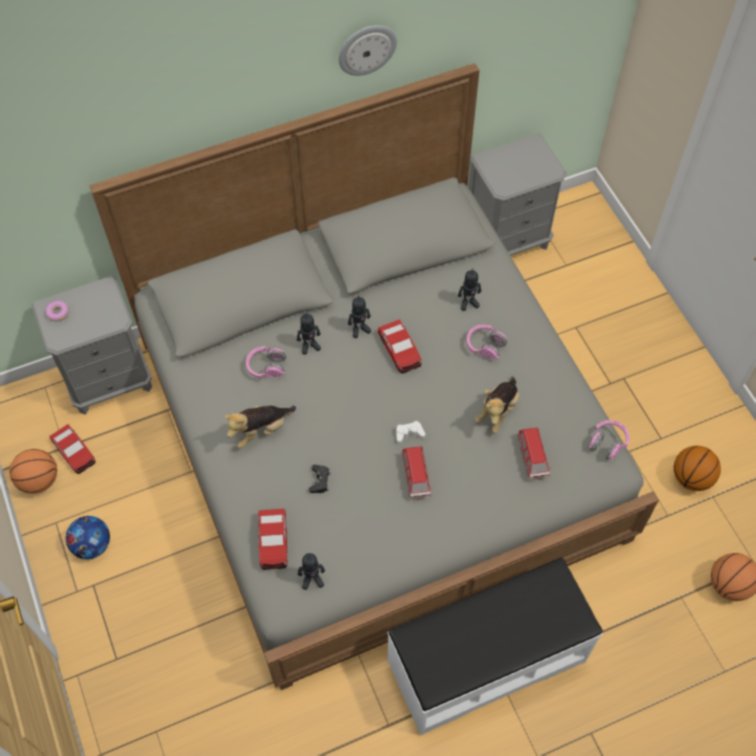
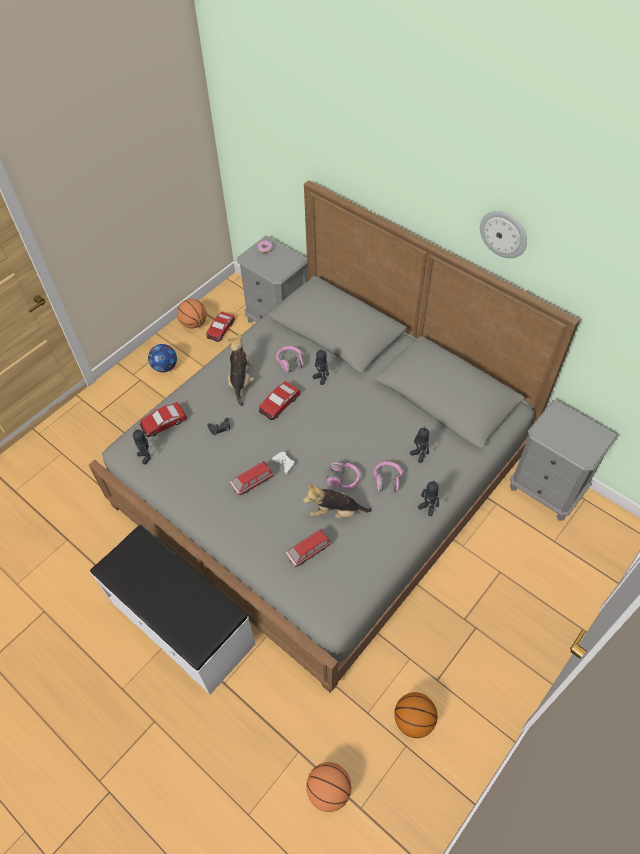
camera: 65 degrees right, 5 degrees down
plush toy [224,406,296,449] -> plush toy turned 60 degrees clockwise [228,333,255,406]
toy robot [348,297,371,338] -> toy robot moved to [418,481,439,516]
toy car [378,319,422,374] -> toy car moved to [259,381,300,420]
pink headphones [589,420,630,460] -> pink headphones moved to [326,463,360,489]

